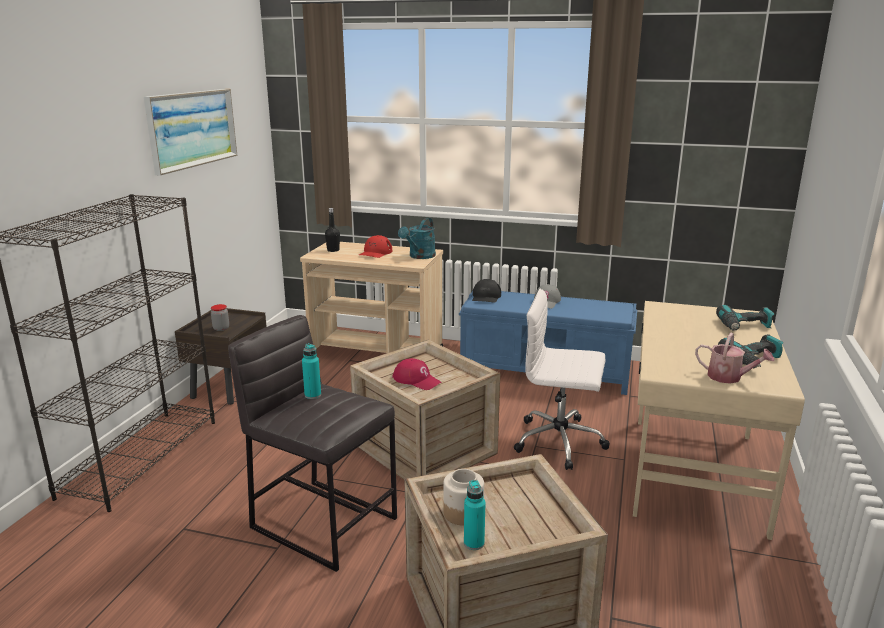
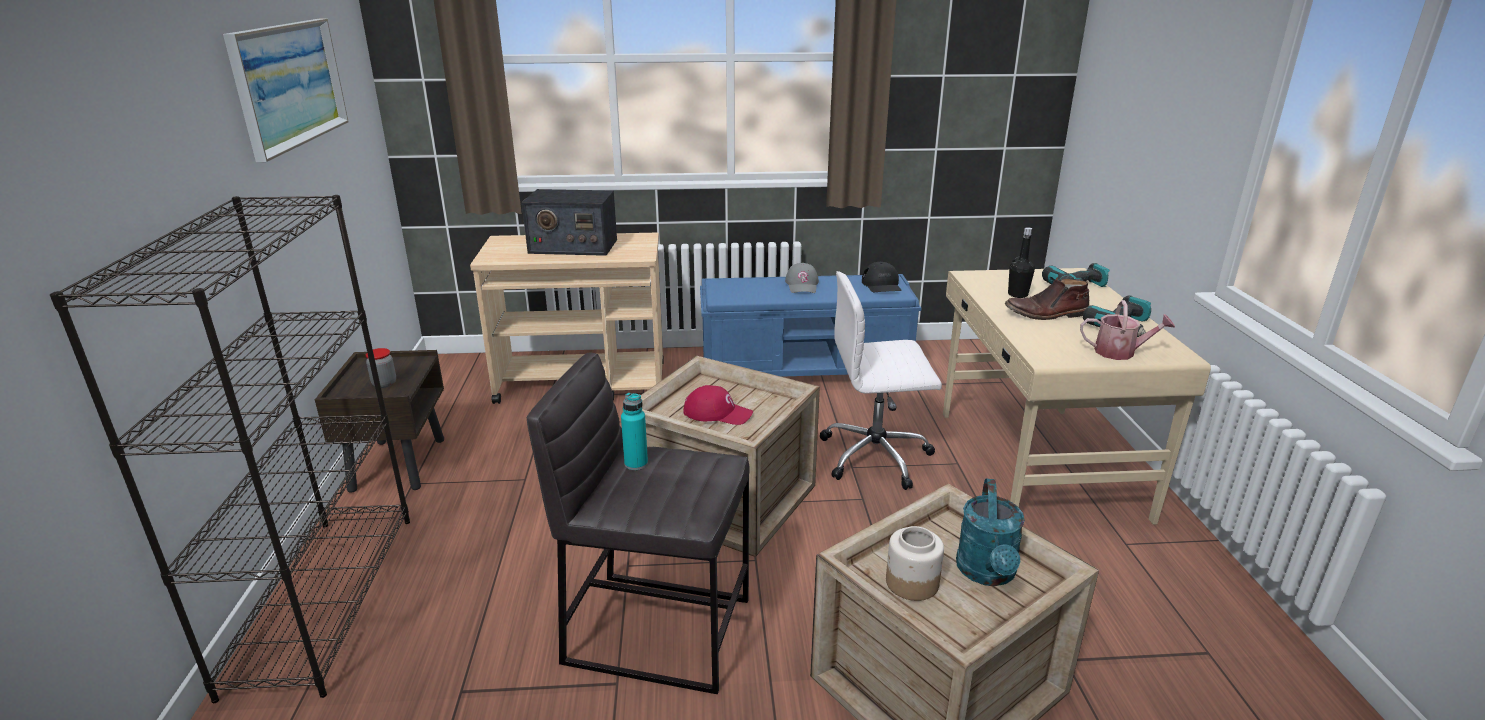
camera: 20 degrees left, 5 degrees up
black bottle [325,208,340,252] -> black bottle moved to [1008,227,1035,298]
red cap [359,235,392,258] -> radio [522,189,617,256]
turquoise watering can [398,218,436,259] -> turquoise watering can moved to [956,479,1025,586]
turquoise bottle [464,480,485,550] -> none
black cap [472,279,501,303] -> black cap moved to [862,262,902,292]
none -> brown boot [1005,278,1090,320]

